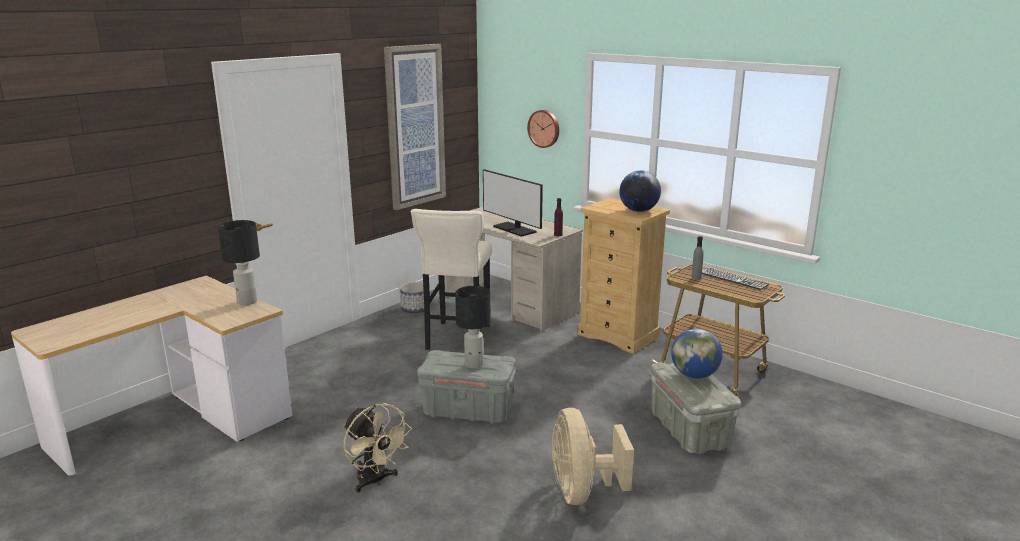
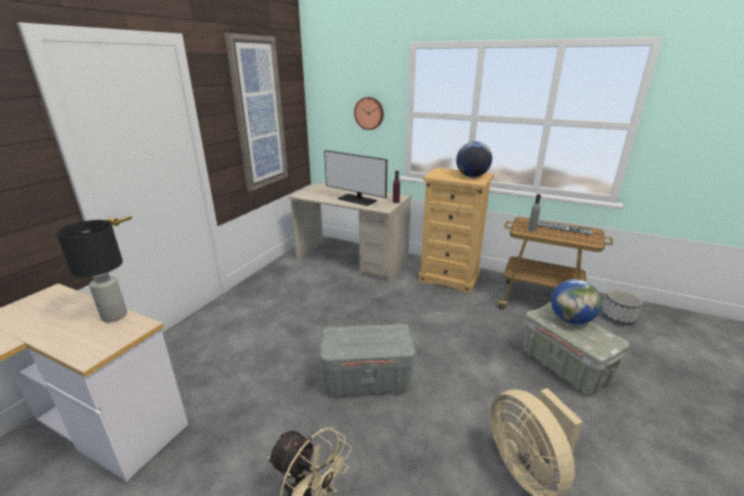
camera: 15 degrees left, 5 degrees up
planter [400,282,430,313] -> planter moved to [602,290,643,325]
beige stool [411,209,492,350] -> none
black table lamp [455,286,491,369] -> none

